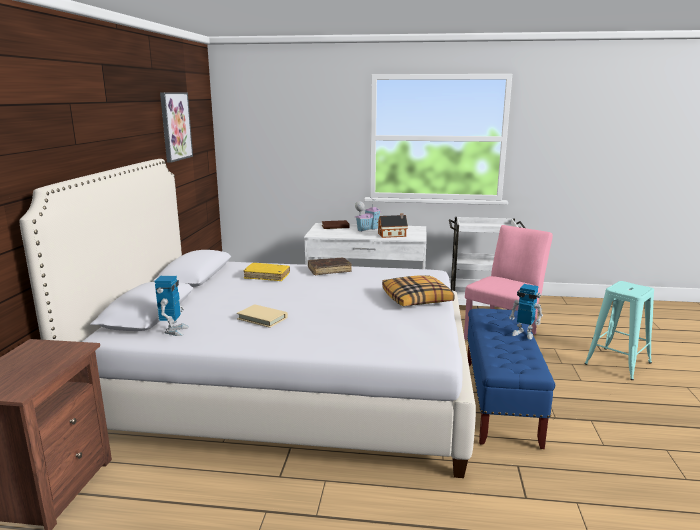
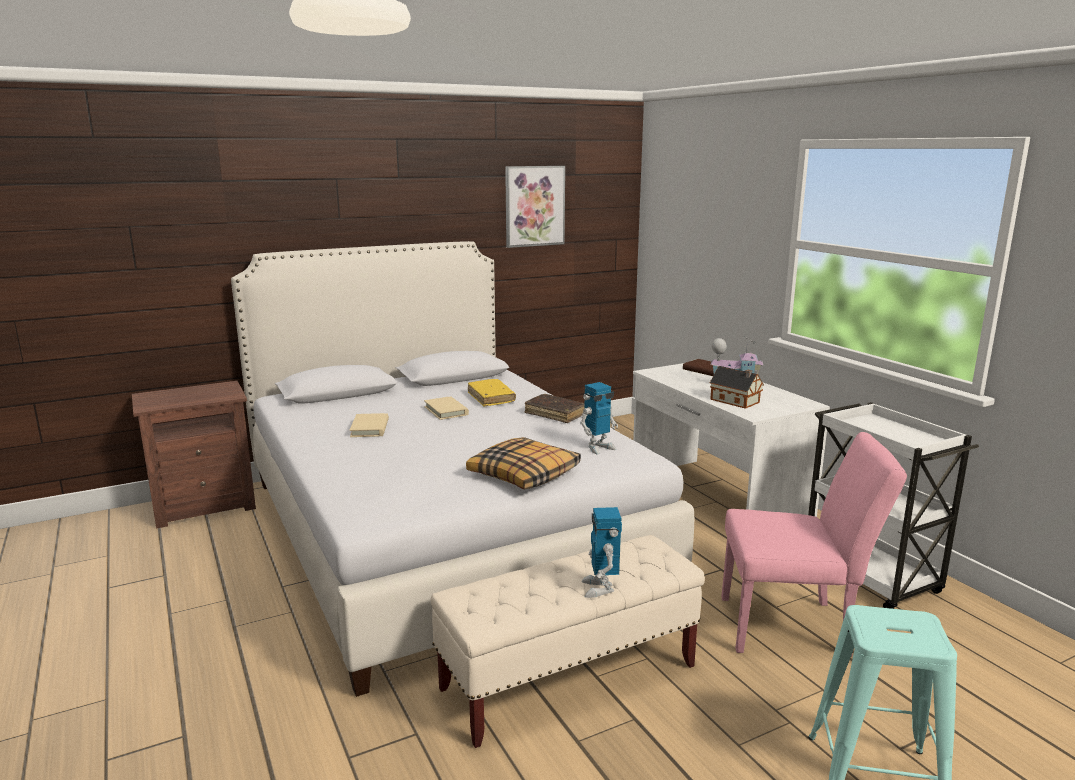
camera: 55 degrees right, 0 degrees up
toy robot [155,276,189,336] -> toy robot moved to [580,382,618,455]
blue bench [467,308,555,449] -> beige bench [431,535,705,748]
none -> beige book [424,396,469,420]

